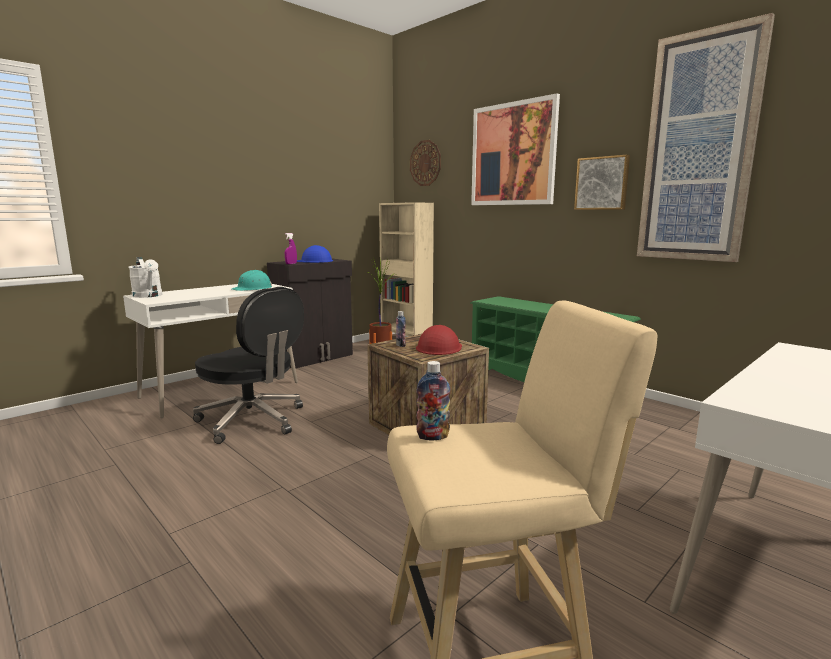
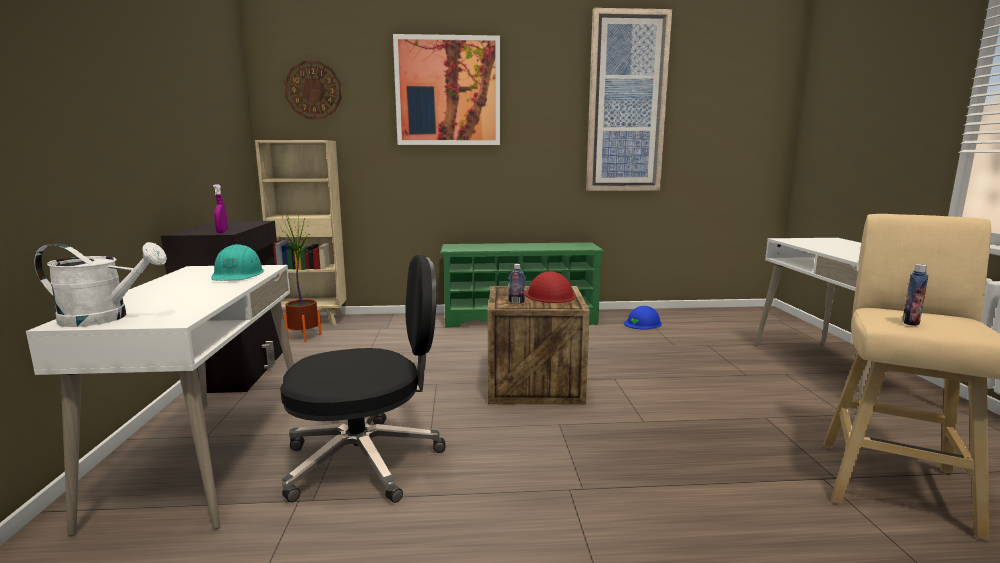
camera: 50 degrees left, 0 degrees up
blue hard hat [297,245,333,263] -> blue hard hat moved to [624,306,662,330]
picture [574,155,630,210] -> none

